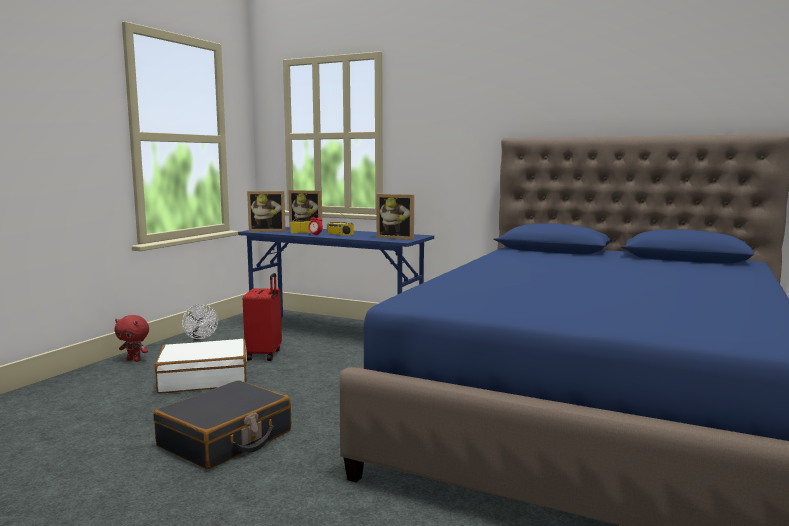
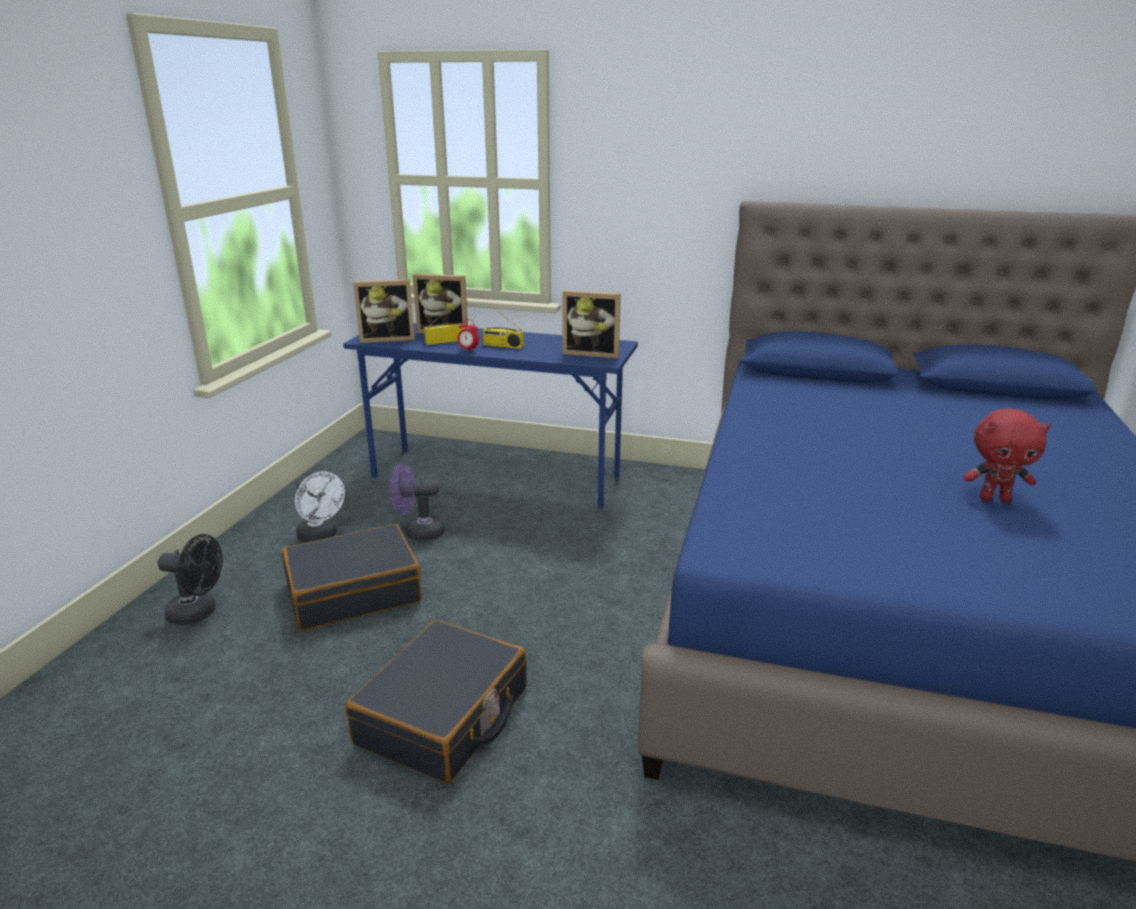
camera: 10 degrees left, 15 degrees up
red plush toy [115,315,149,362] -> red plush toy moved to [964,409,1051,502]
white suitcase [155,339,247,394] -> black suitcase [282,524,421,631]
red suitcase [243,273,282,361] -> purple fan [390,464,445,541]
none -> black fan [158,534,222,625]

